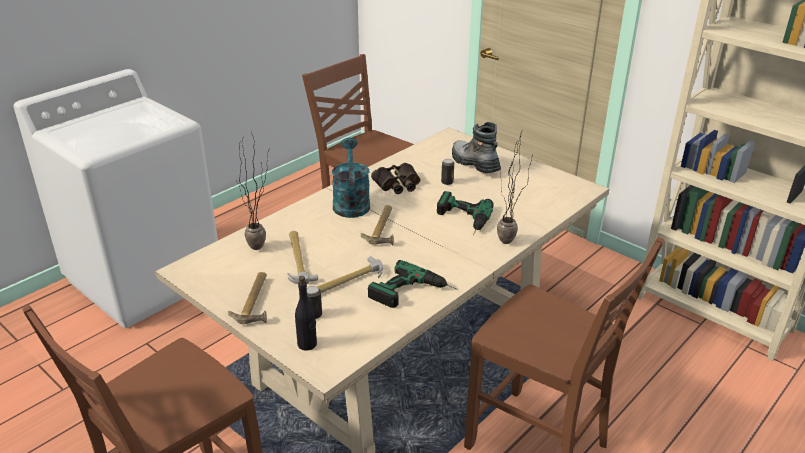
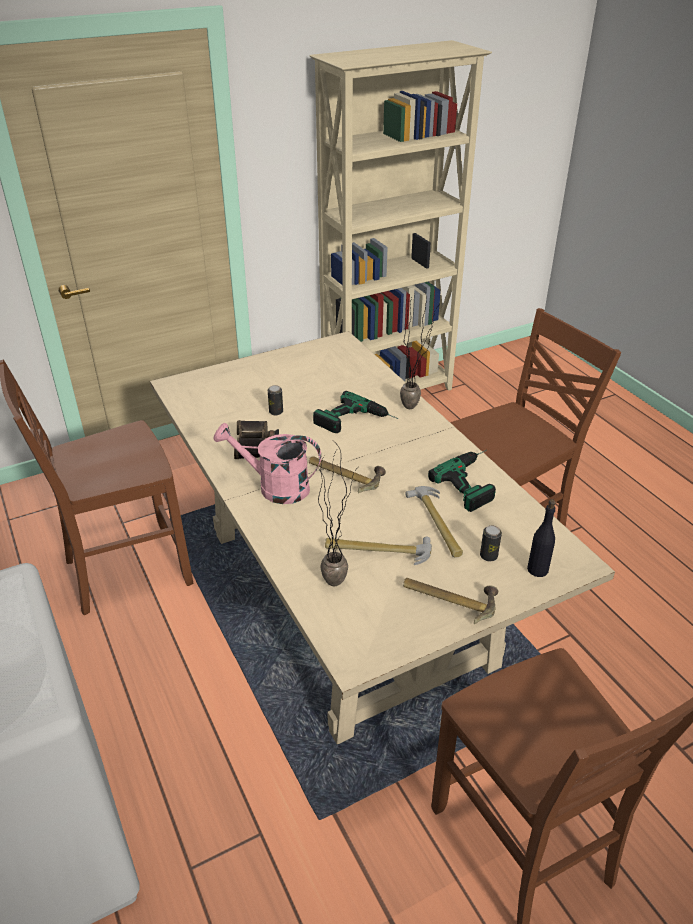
camera: 70 degrees left, 5 degrees up
turquoise watering can [332,138,370,218] -> pink watering can [214,423,321,504]
boot [452,122,501,173] -> none

